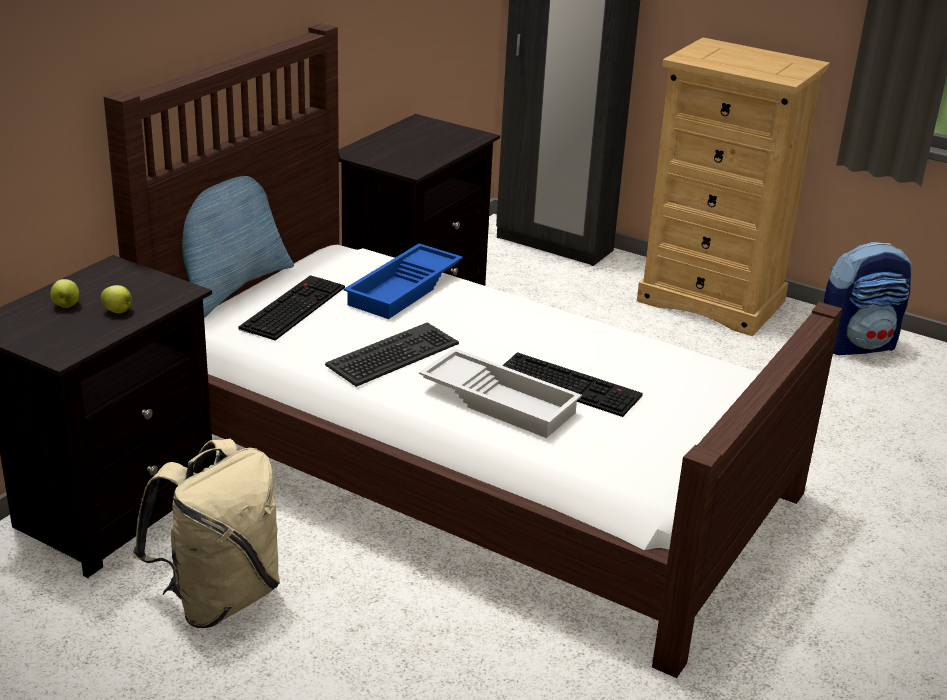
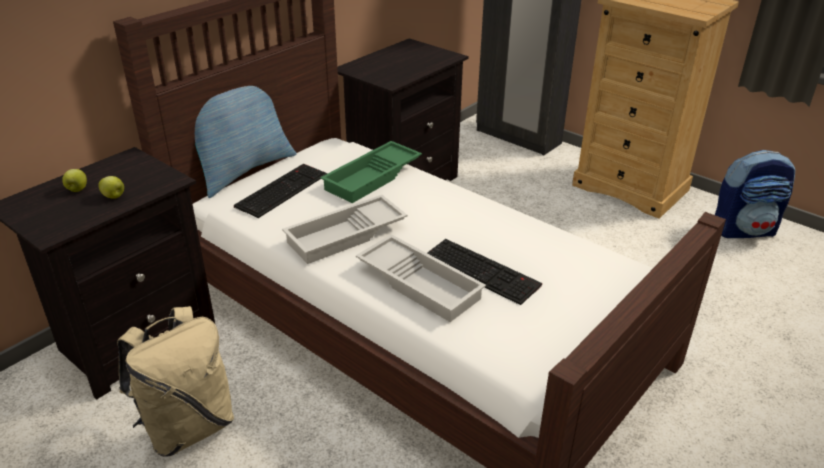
camera: 10 degrees right, 5 degrees up
keyboard [325,322,459,387] -> white tray [282,195,408,264]
blue tray [343,243,463,319] -> green tray [320,141,422,203]

